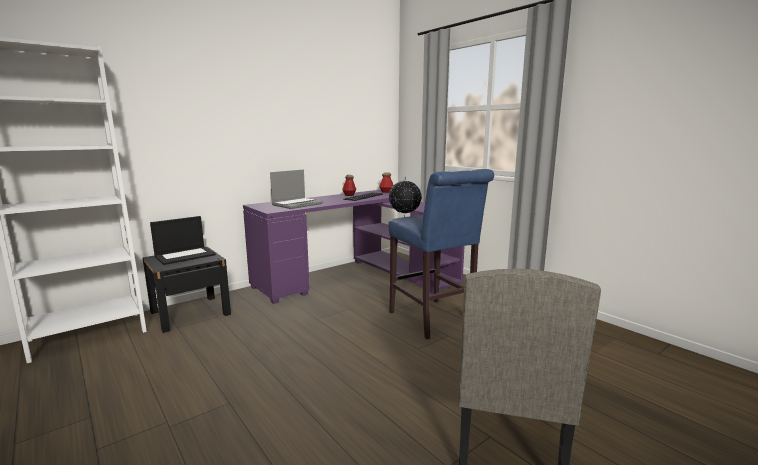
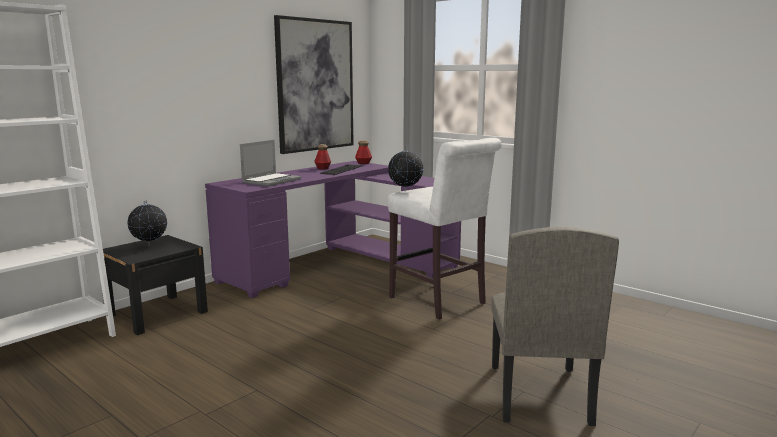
camera: 10 degrees left, 0 degrees up
laptop [150,216,216,265] -> globe [127,200,167,246]
blue stool [388,169,494,339] -> white stool [388,138,502,320]
none -> picture [274,15,354,154]

